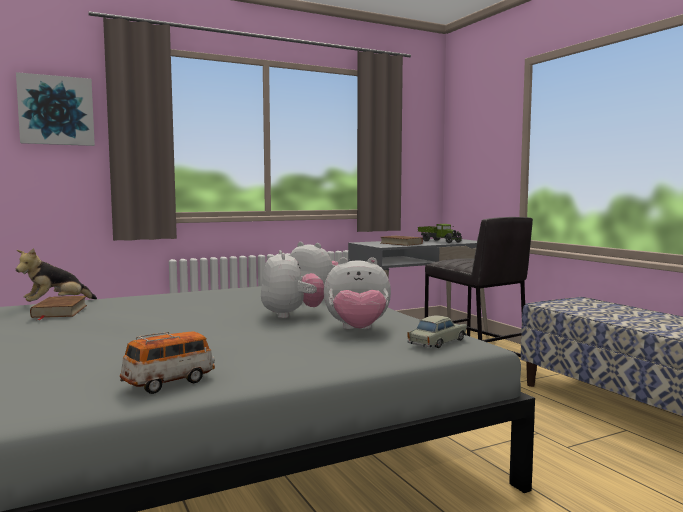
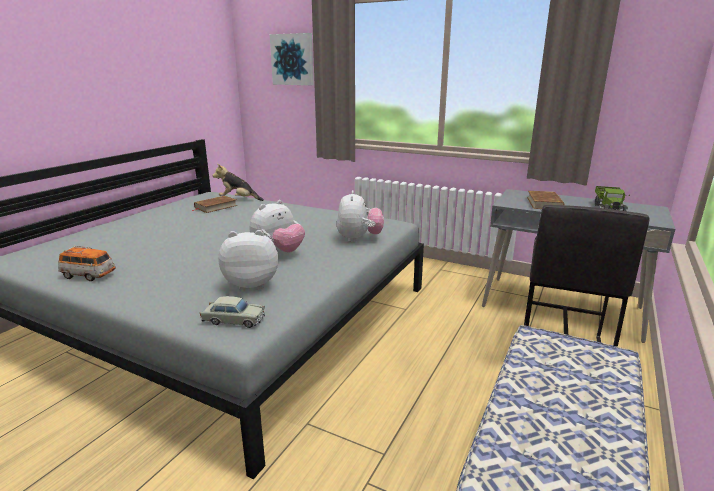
camera: 55 degrees right, 15 degrees up
plush toy [324,257,391,329] -> plush toy turned 120 degrees clockwise [219,230,278,290]

